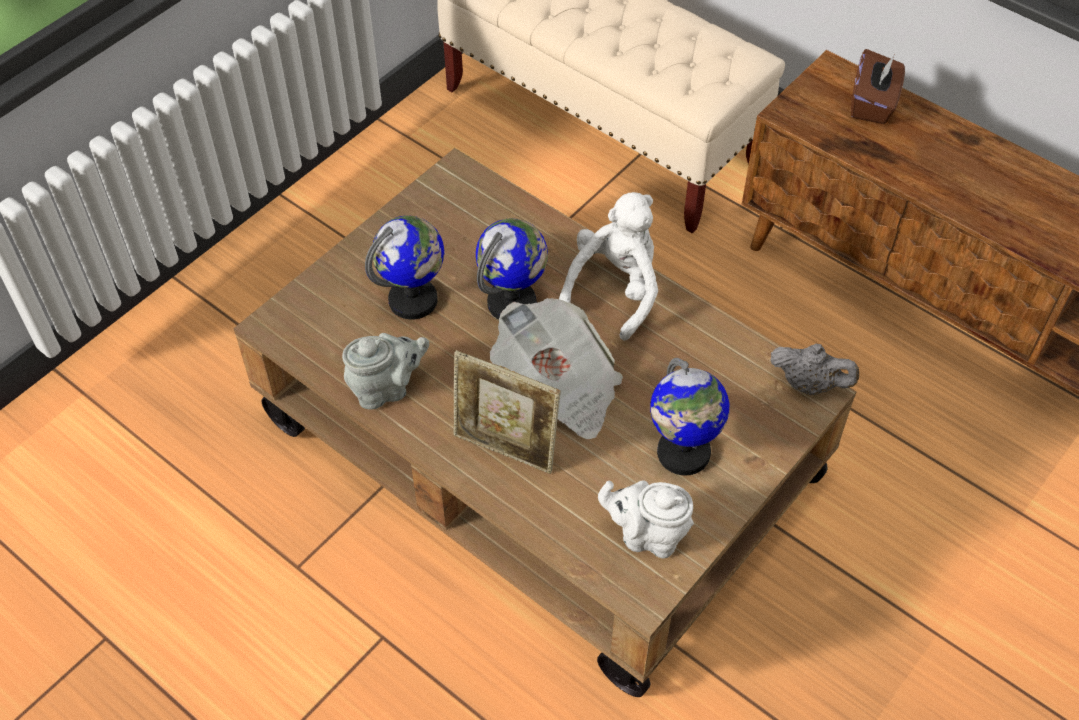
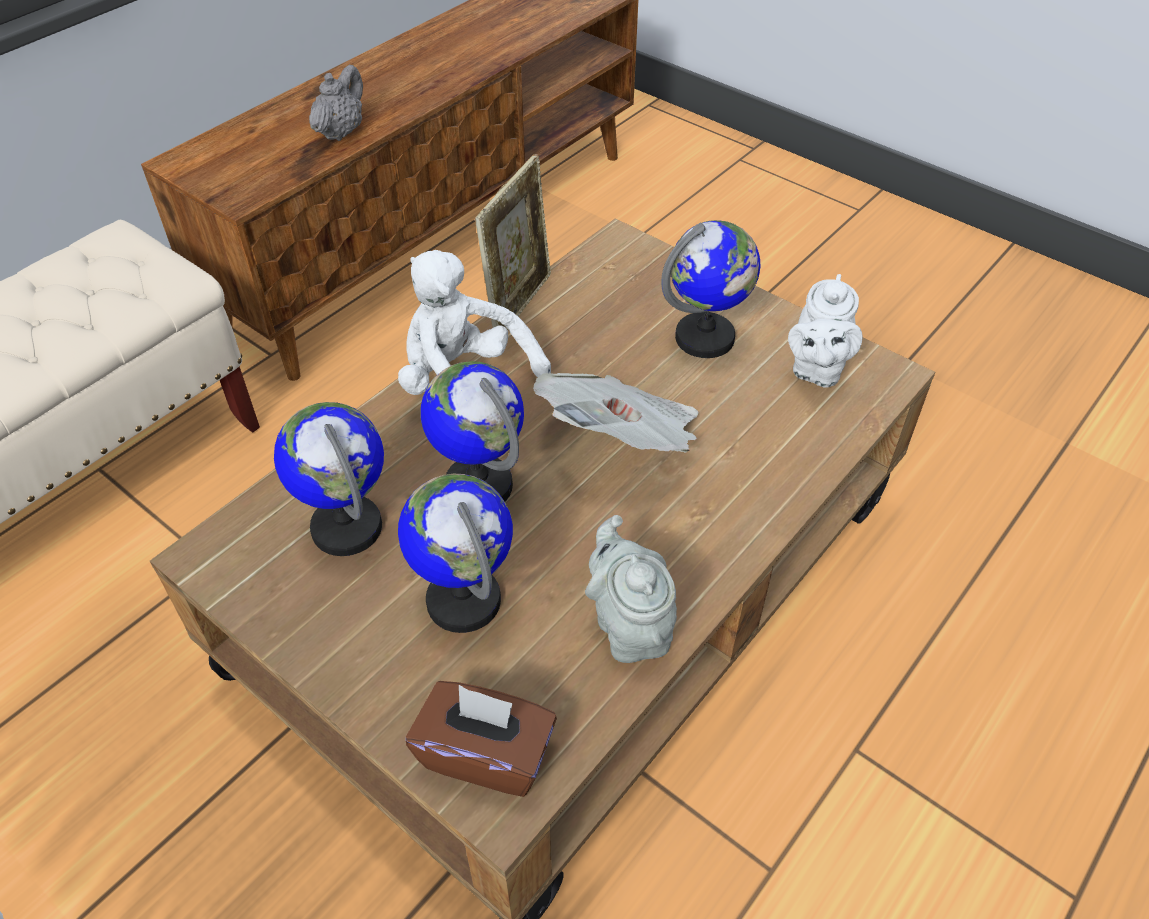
camera: 90 degrees left, 5 degrees down
picture frame [454,350,560,474] -> picture frame moved to [475,154,551,330]
grey teapot [770,343,859,395] -> grey teapot moved to [309,65,363,141]
brown tissue box [851,49,905,124] -> brown tissue box moved to [406,681,557,797]
none -> globe [274,402,384,556]

